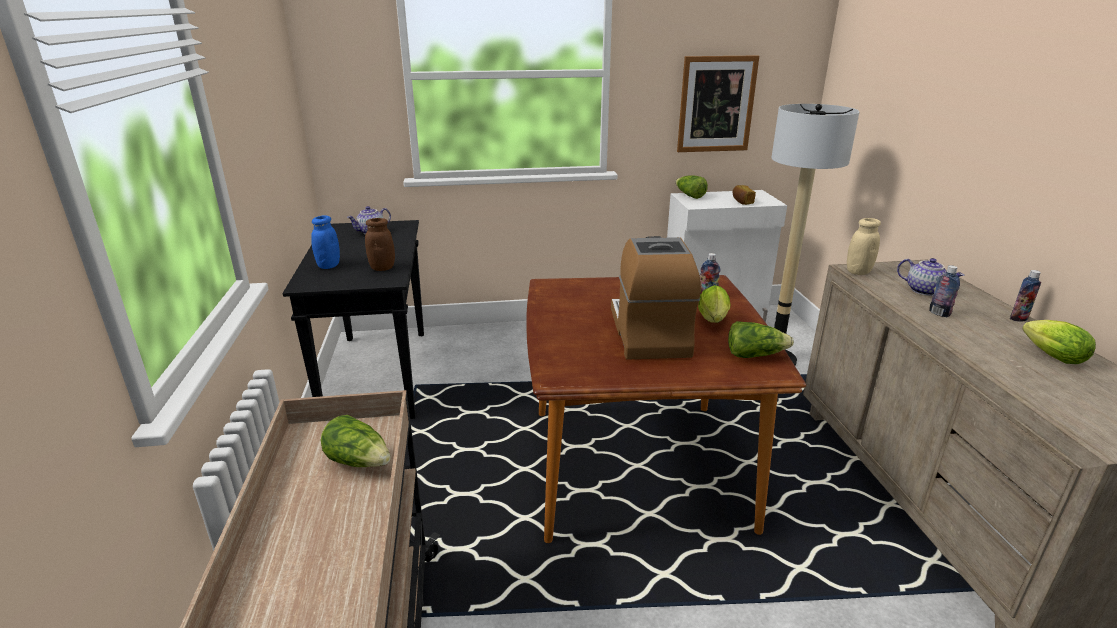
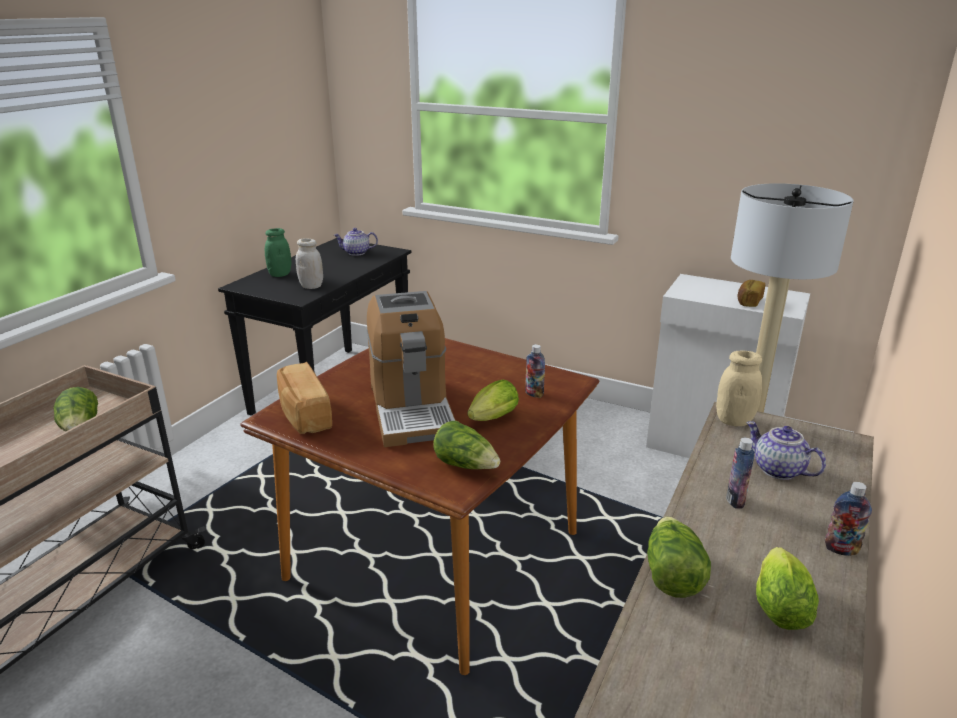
camera: 35 degrees right, 0 degrees up
blue jar [311,216,340,269] -> green jar [265,228,291,277]
brown jar [365,218,395,271] -> white jar [296,238,323,289]
coffee machine [611,236,701,359] -> coffee machine turned 135 degrees clockwise [366,291,456,447]
lettuce [675,176,708,199] -> lettuce moved to [647,516,711,598]
picture [677,55,759,152] -> none
teapot [897,258,965,296] -> teapot turned 150 degrees clockwise [746,421,826,480]
none -> bread [277,362,332,434]

